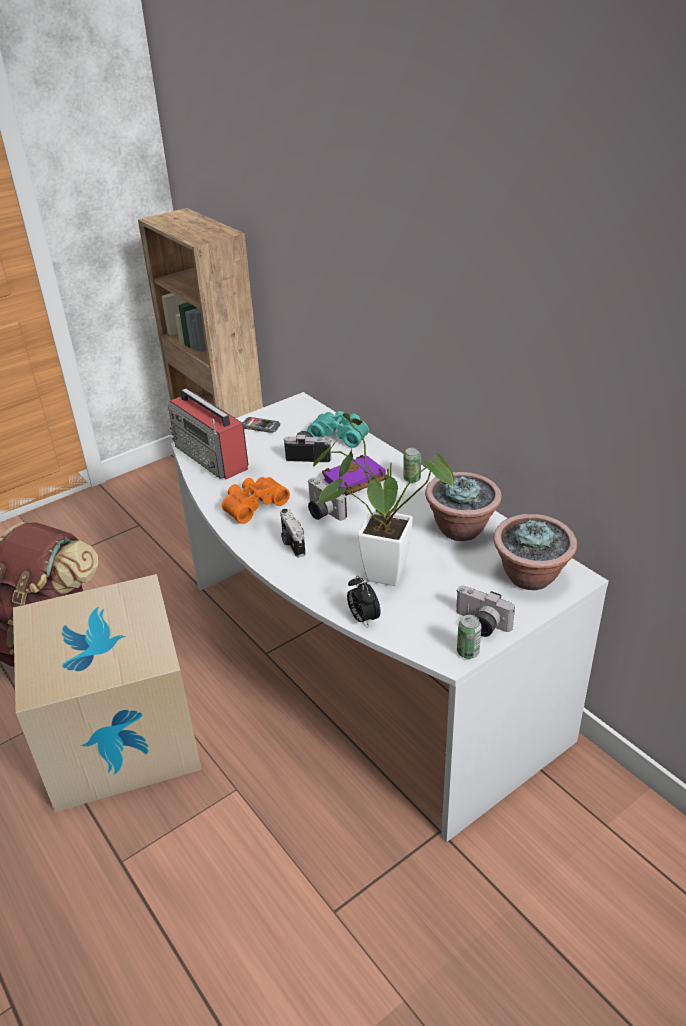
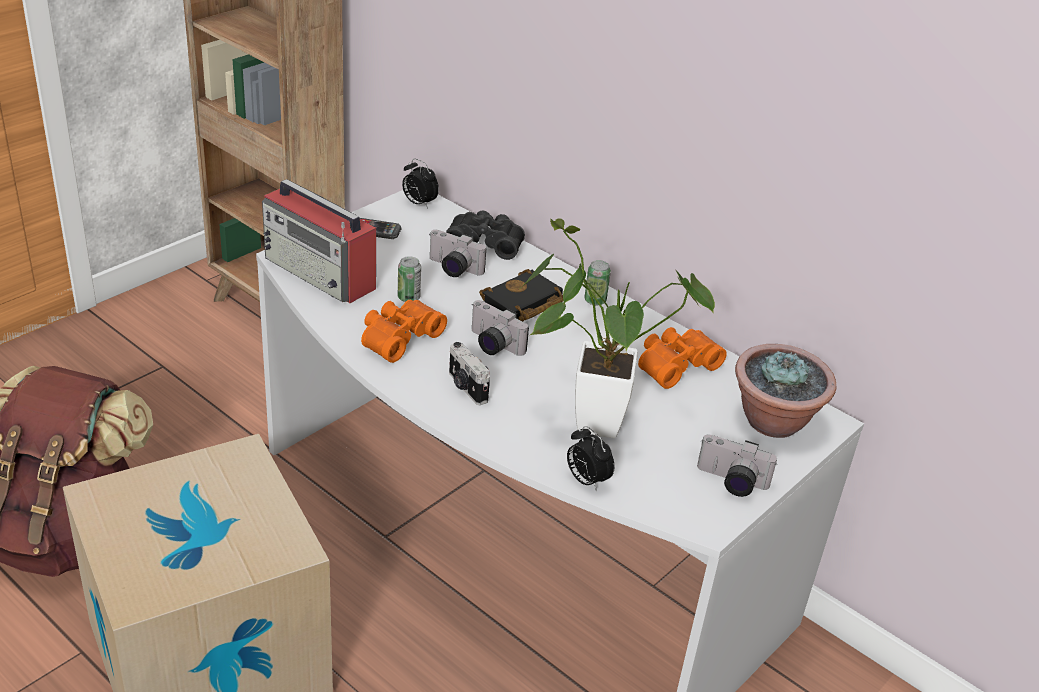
camera: 15 degrees left, 0 degrees up
camera [283,431,331,462] -> camera turned 150 degrees counterclockwise [430,230,486,277]
turquoise binoculars [307,411,369,448] -> black binoculars [446,211,525,260]
purple book [322,455,387,496] -> black book [479,269,563,321]
potted plant [425,472,502,541] -> orange binoculars [638,327,727,389]
can [457,615,481,659] -> can moved to [398,256,421,302]
none -> alarm clock [402,159,439,209]

